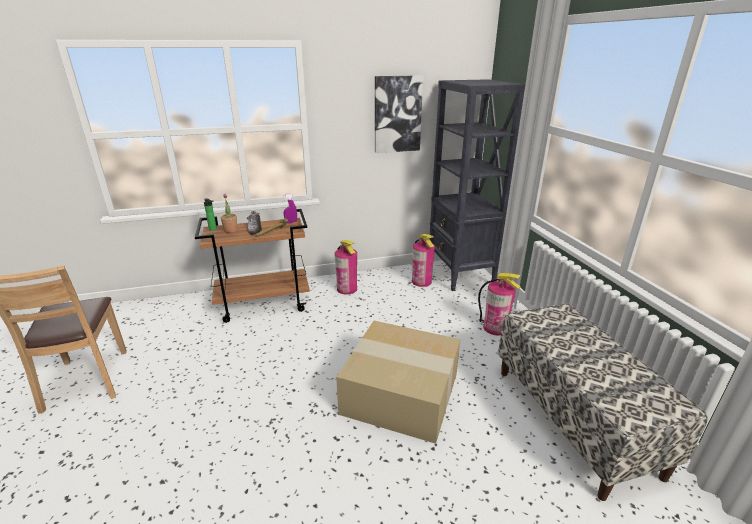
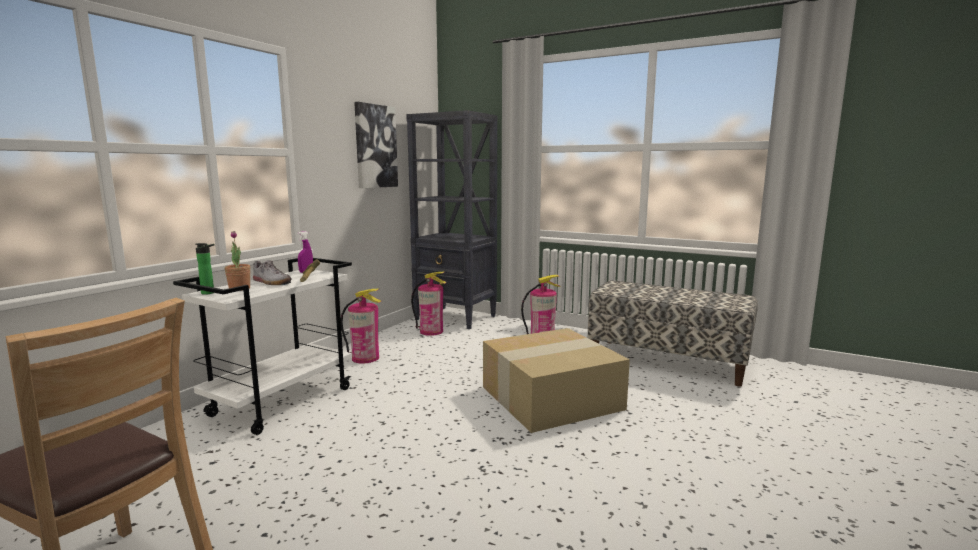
camera: 45 degrees left, 15 degrees down
brown cart [195,209,310,323] -> white cart [173,258,352,435]

